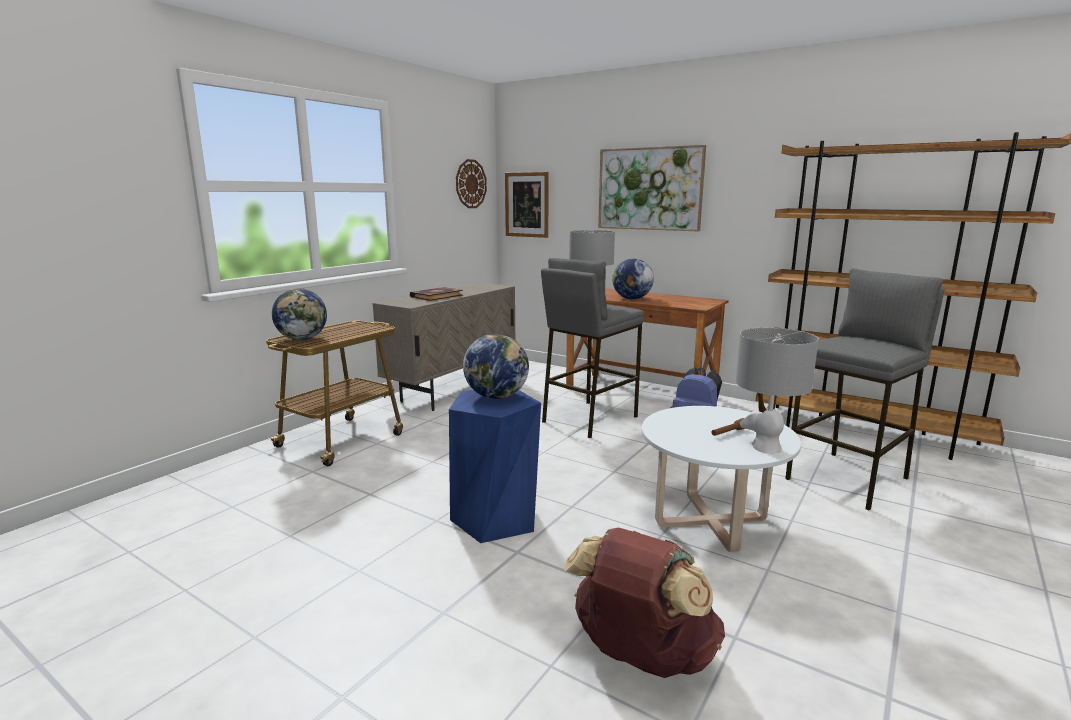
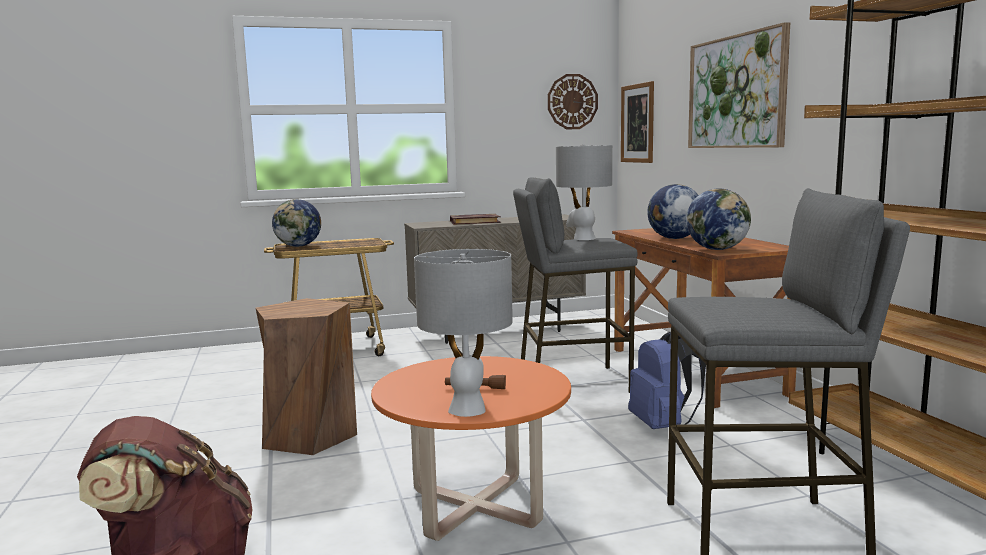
camera: 40 degrees right, 5 degrees down
blue stool [449,390,541,543] -> brown stool [256,298,357,455]
globe [463,334,529,399] -> globe moved to [686,189,751,250]
white coffee table [642,406,801,552] -> orange coffee table [371,356,571,541]

